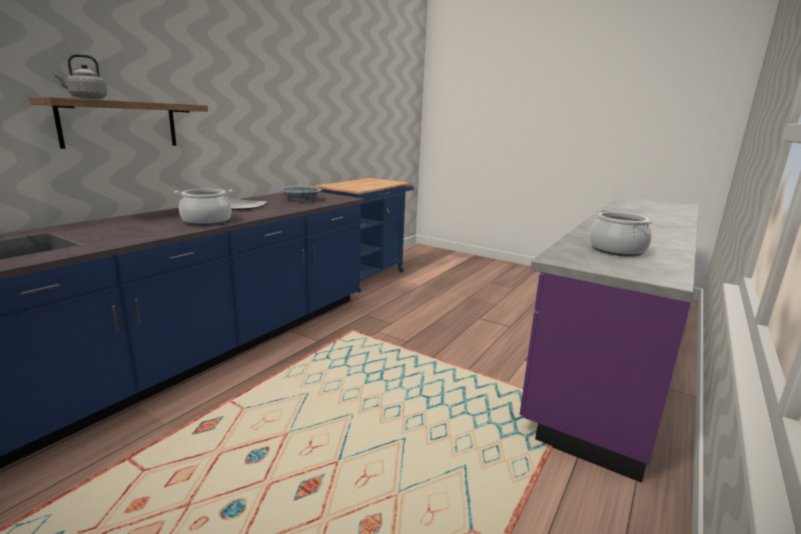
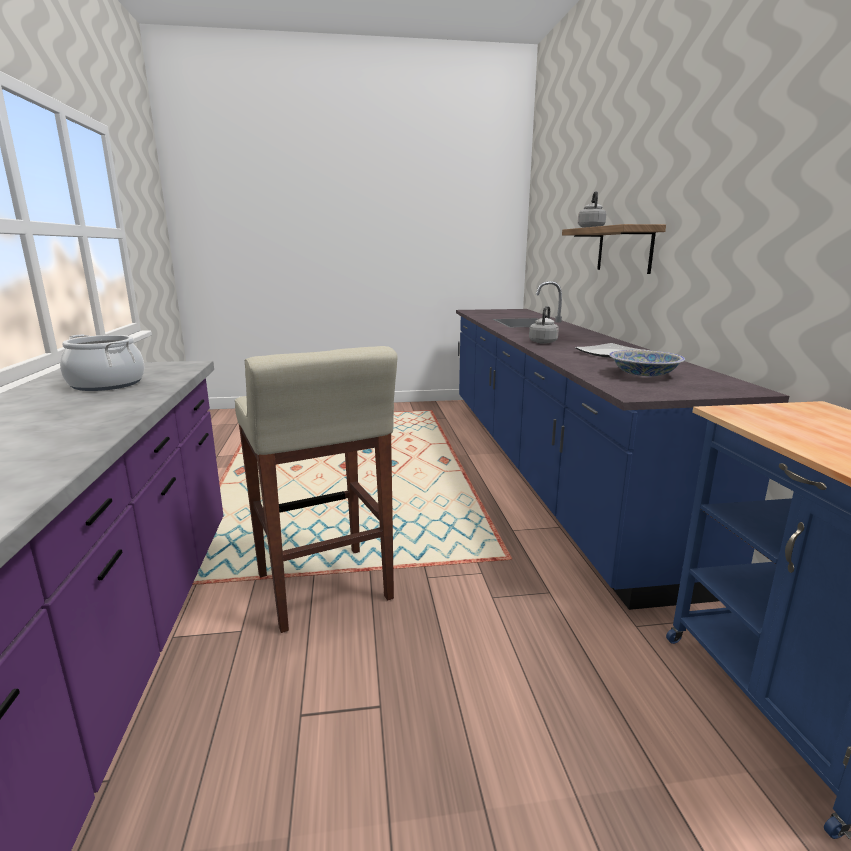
camera: 140 degrees right, 0 degrees up
cooking pot [174,189,232,226] -> grey kettle [529,306,559,344]
none -> beige stool [235,346,398,633]

